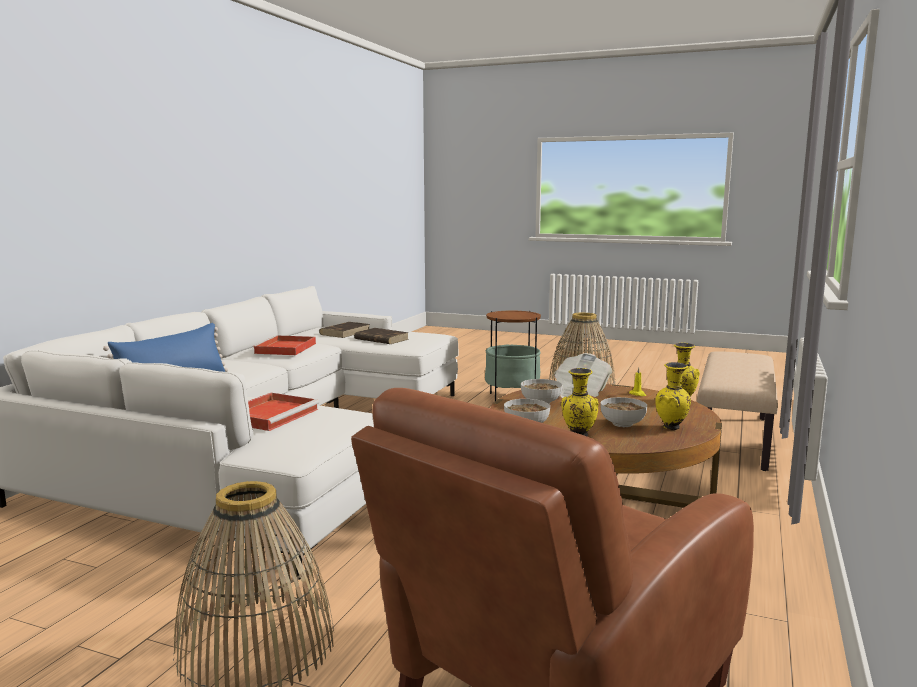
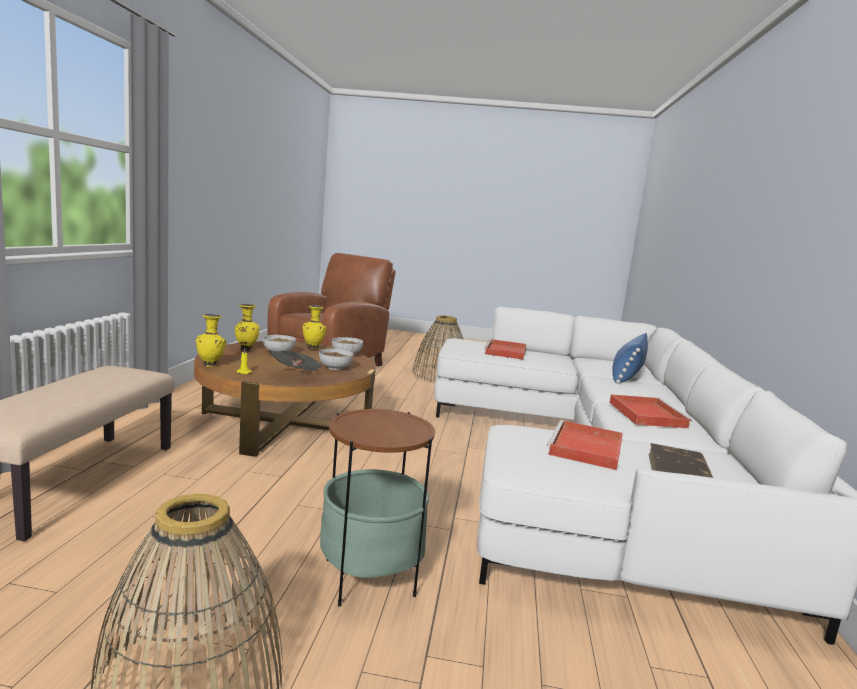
camera: 165 degrees right, 0 degrees up
brown book [354,328,409,344] -> red tray [547,420,623,470]

